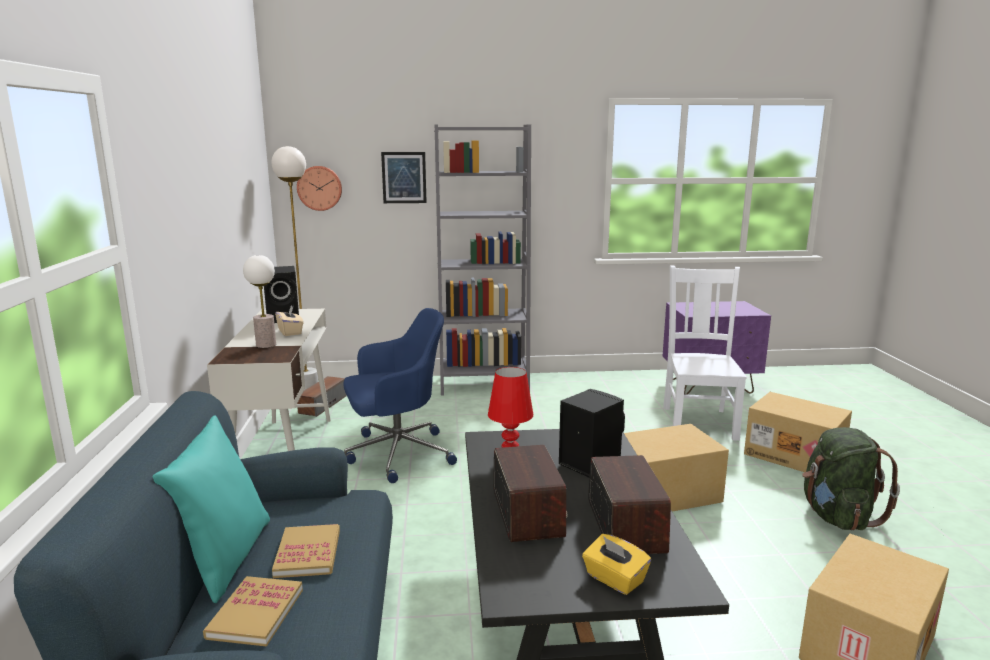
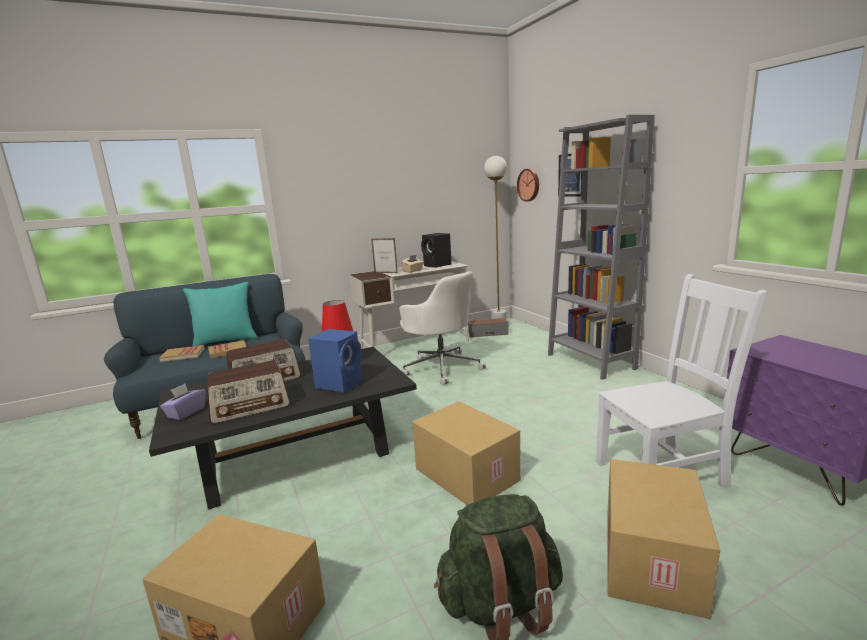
camera: 70 degrees right, 0 degrees up
table lamp [243,255,276,348] -> picture frame [371,238,398,273]
blue office chair [343,308,457,483] -> white office chair [399,271,486,385]
black speaker [559,389,625,478] -> blue speaker [308,329,362,393]
yellow tissue box [582,534,651,595] -> purple tissue box [160,384,206,420]

